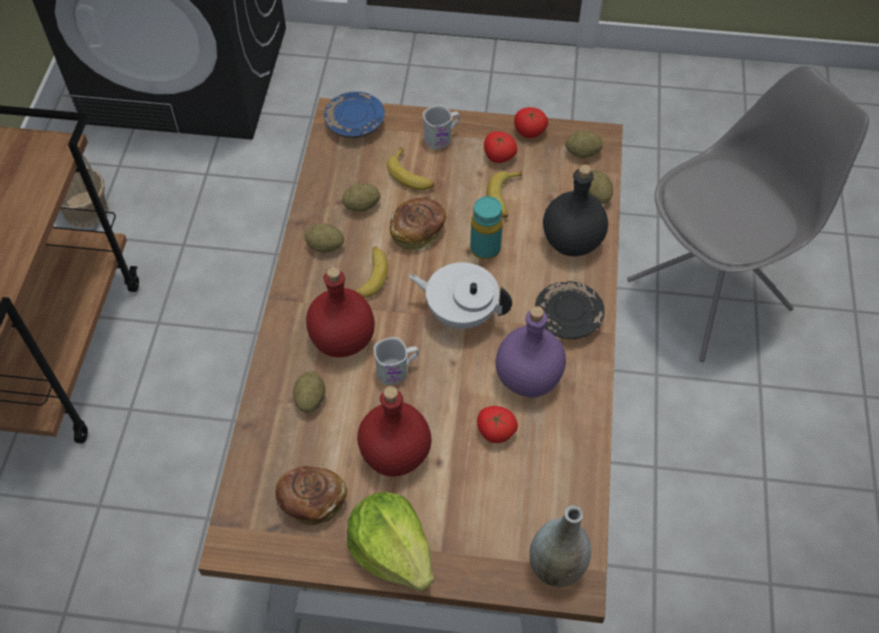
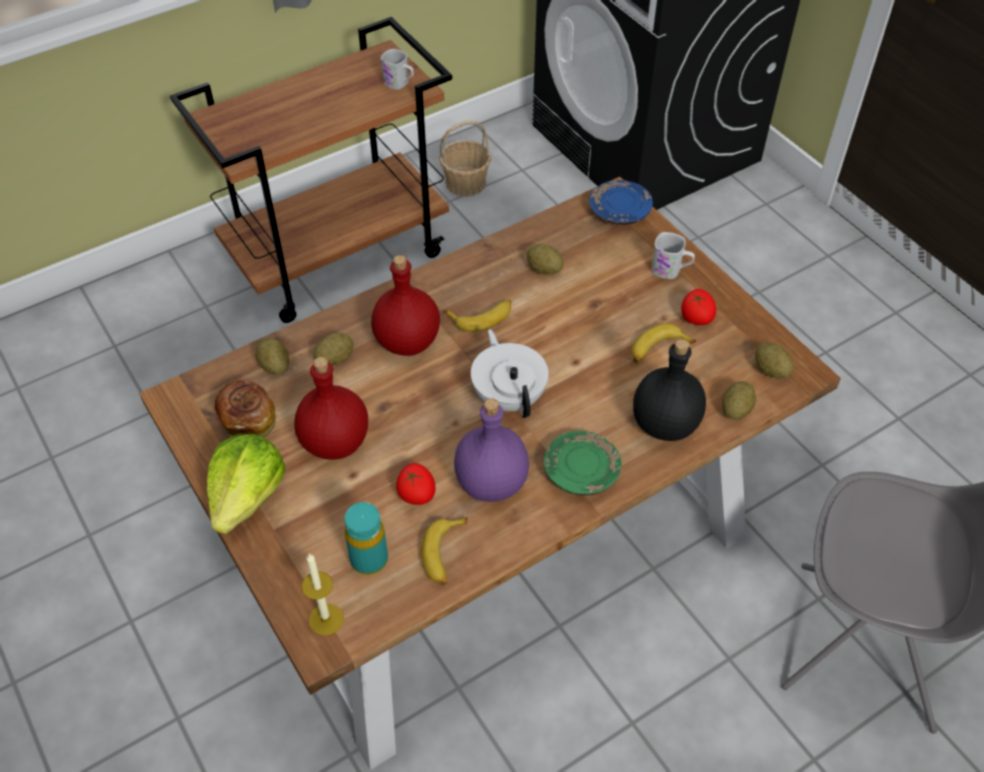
camera: 50 degrees right, 5 degrees down
potato [304,224,344,253] -> potato moved to [256,338,289,374]
white mug [374,337,419,385] -> white mug moved to [381,49,414,90]
banana [387,147,435,190] -> banana moved to [421,517,468,585]
bread [390,198,447,250] -> none
turquoise bottle [470,196,503,260] -> turquoise bottle moved to [344,502,388,575]
tomato [514,107,548,138] -> none
grey vase [530,505,591,587] -> candle [302,554,343,636]
black plate [535,281,605,339] -> green plate [544,431,622,496]

